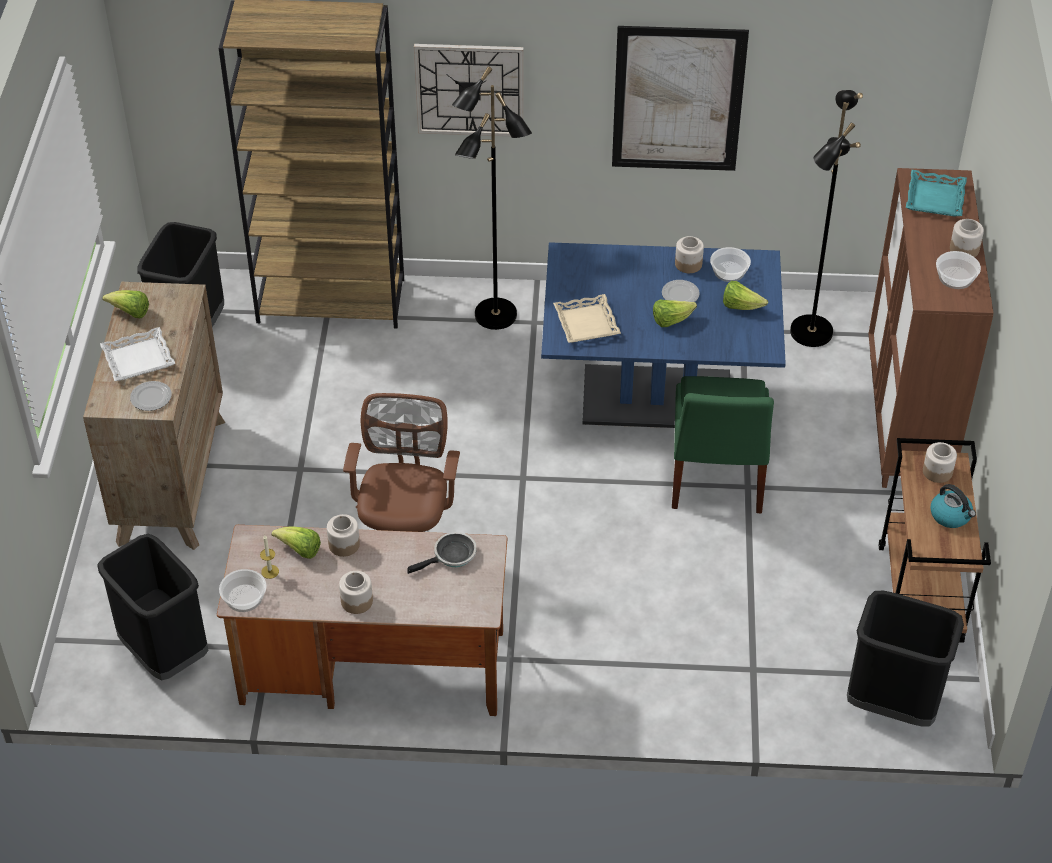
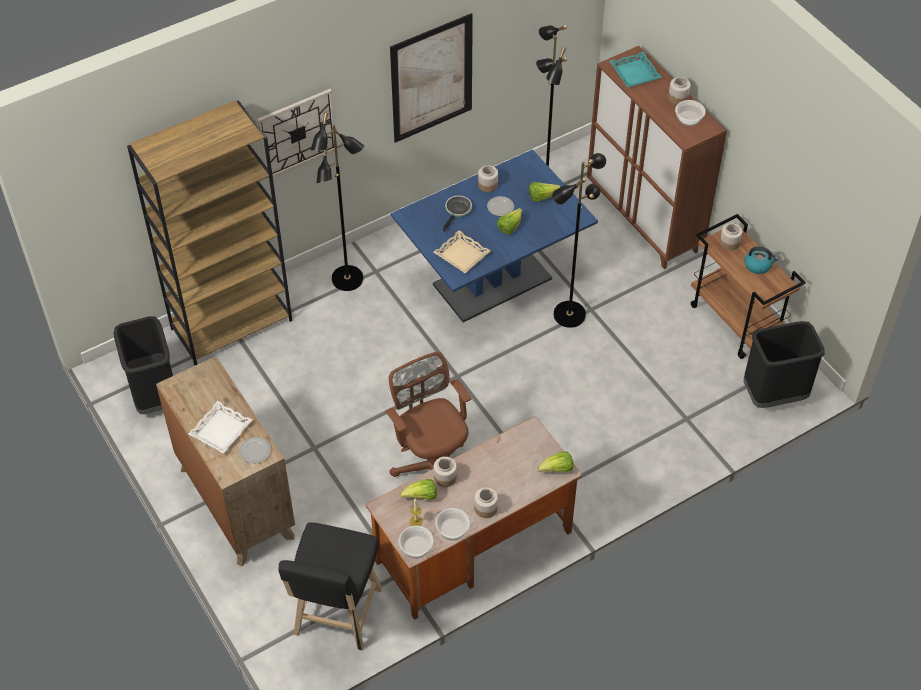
camera: 35 degrees left, 5 degrees up
black trash can [97,534,209,680] -> black stool [279,522,382,650]
lettuce [102,290,149,318] -> lettuce moved to [538,452,574,472]
frying pan [408,532,476,574] -> frying pan moved to [443,196,472,231]
green chair [672,376,774,513] -> black floor lamp [552,153,606,328]
bowl [710,247,751,282] -> bowl moved to [435,508,470,540]

